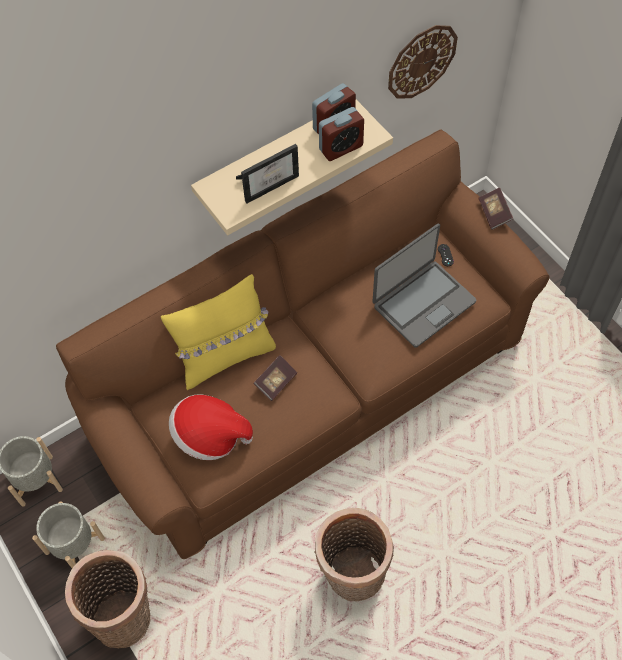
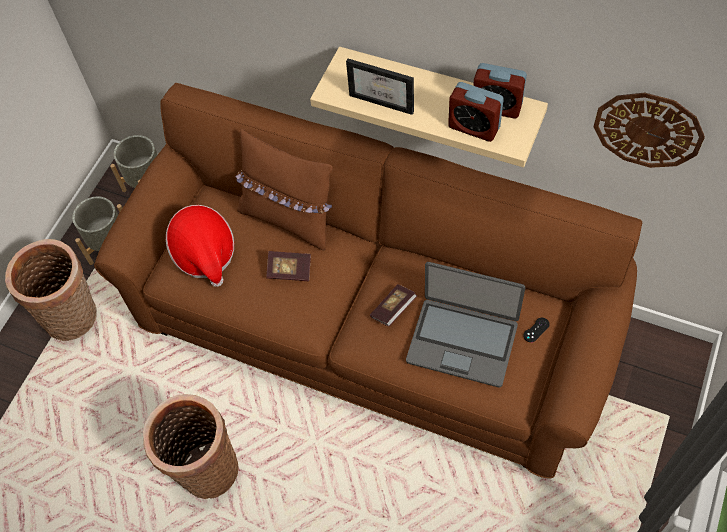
camera: 60 degrees right, 0 degrees up
yellow pillow [161,274,276,390] -> brown pillow [235,129,333,250]
book [478,188,513,230] -> book moved to [370,284,417,327]

